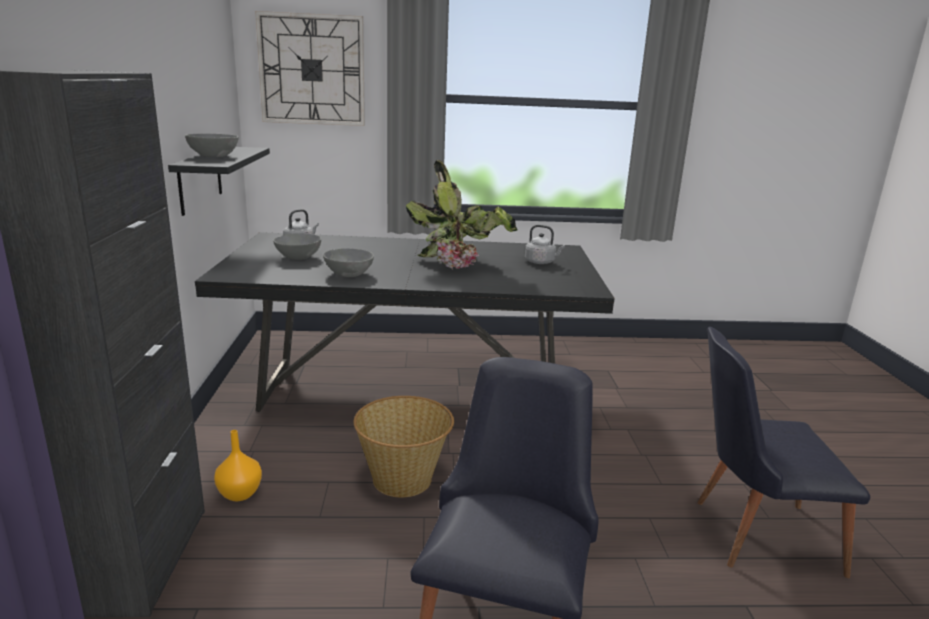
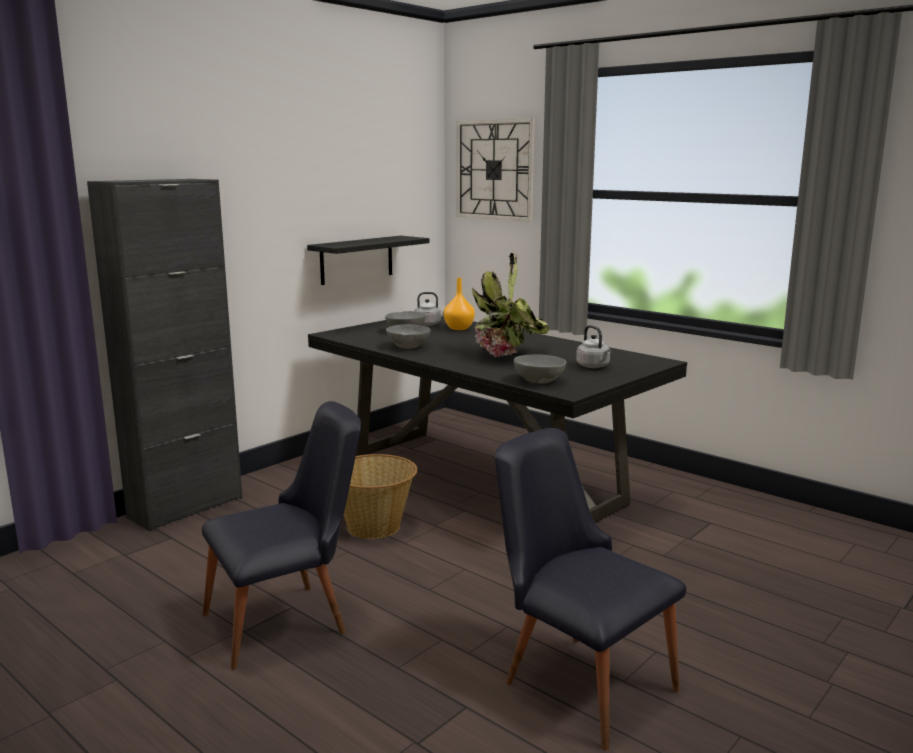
camera: 45 degrees right, 5 degrees down
grey bowl [185,133,239,157] -> grey bowl moved to [514,354,566,384]
orange vase [214,430,262,501] -> orange vase moved to [444,278,475,330]

